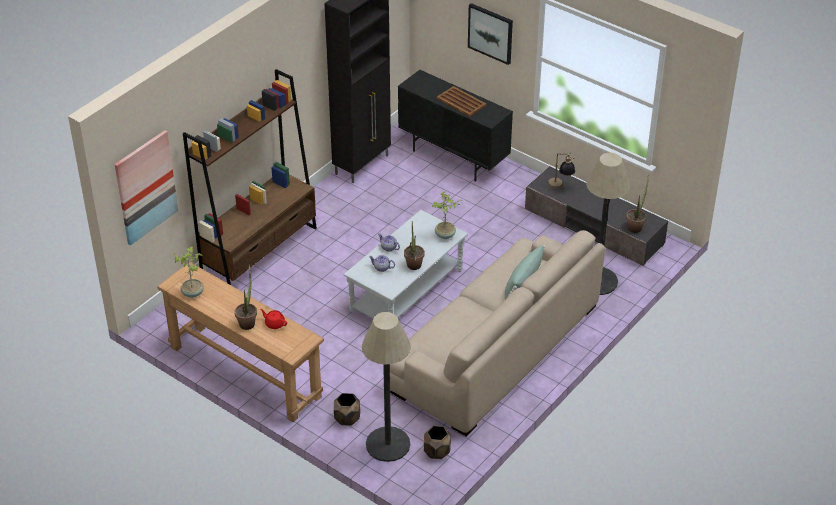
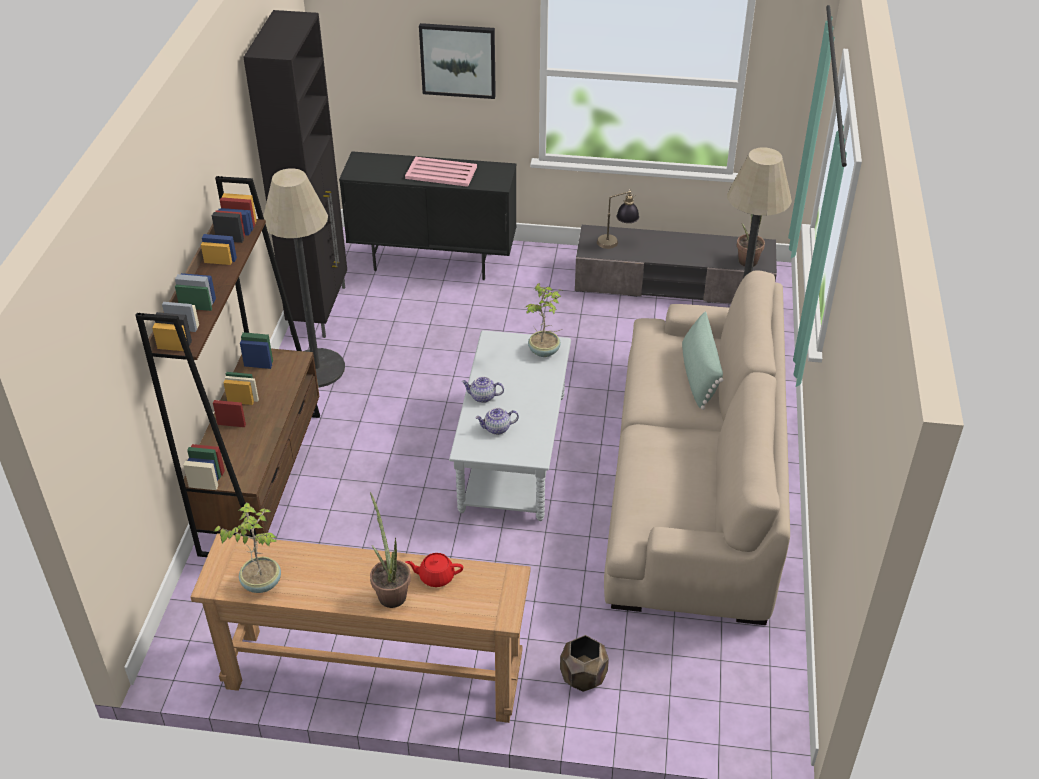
camera: 30 degrees left, 0 degrees up
picture [115,130,178,245] -> none
floor lamp [362,312,411,462] -> floor lamp moved to [263,168,345,388]
potted plant [404,222,425,270] -> none
brown planter [424,426,451,459] -> none
brown tray [437,86,486,117] -> pink tray [405,157,477,187]

